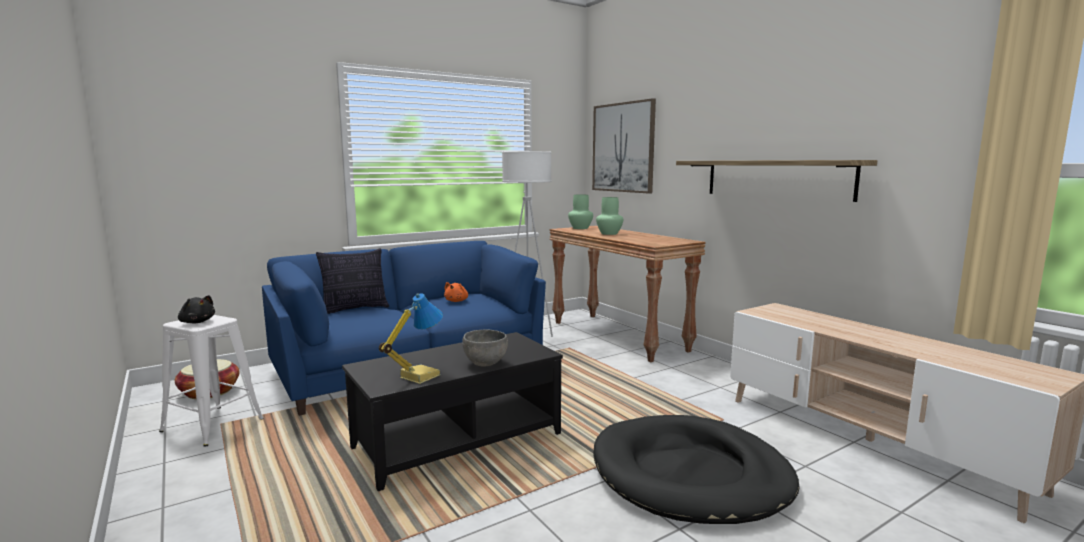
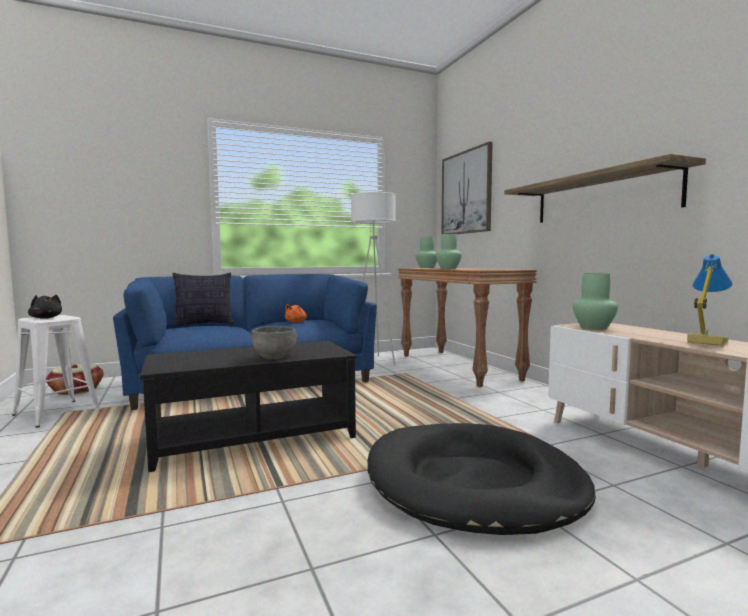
camera: 10 degrees right, 5 degrees down
table lamp [379,293,443,384] -> table lamp moved to [687,254,733,347]
none -> green vase [573,273,618,330]

